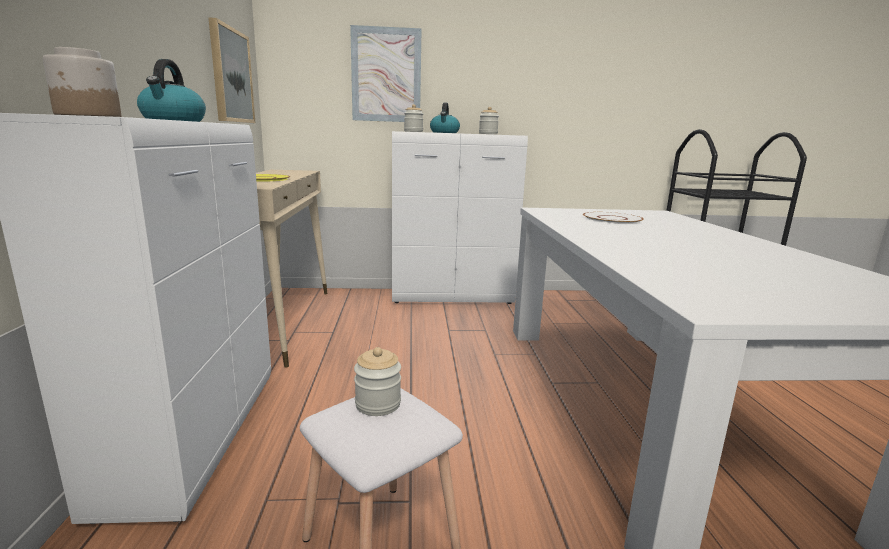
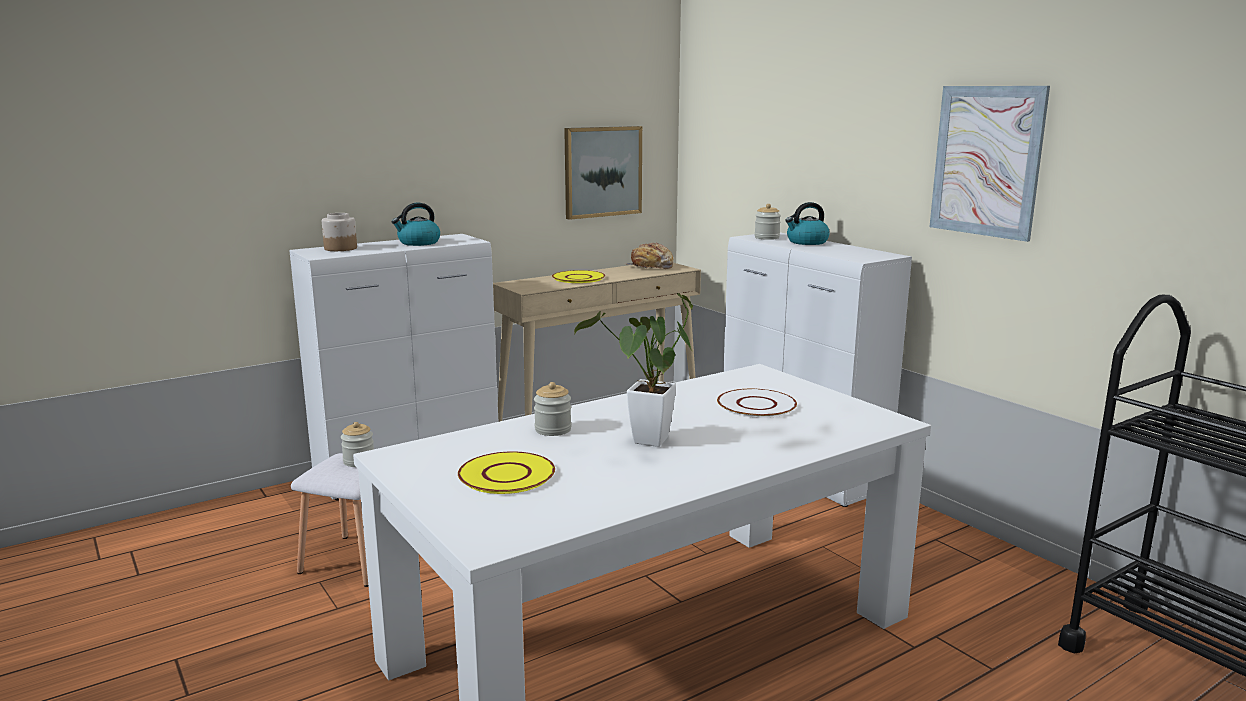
camera: 60 degrees right, 0 degrees up
picture [350,25,422,122] -> picture moved to [930,86,1050,242]
jar [479,107,499,134] -> jar moved to [534,382,572,436]
none -> yellow plate [458,451,555,494]
none -> potted plant [574,293,693,447]
none -> bread [625,243,673,269]

